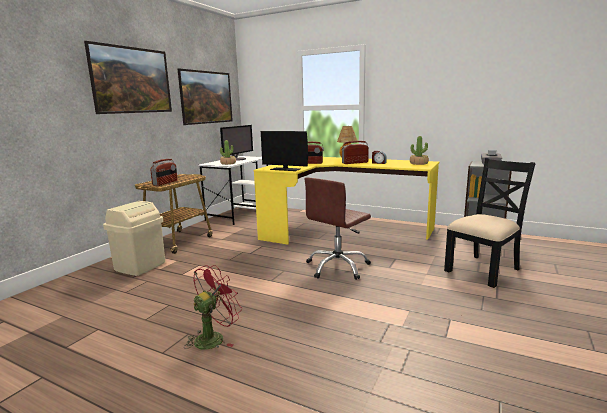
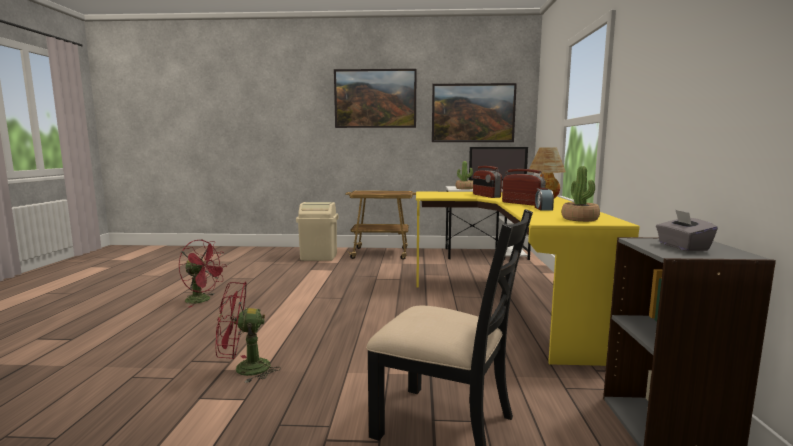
camera: 65 degrees right, 5 degrees down
radio [150,159,178,186] -> none
monitor [261,131,308,171] -> none
brown office chair [304,177,371,280] -> none
none -> red fan [215,281,281,383]

